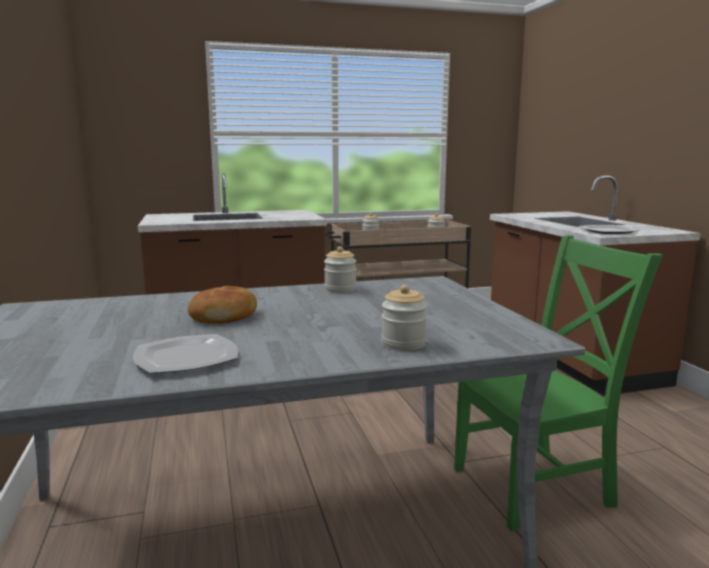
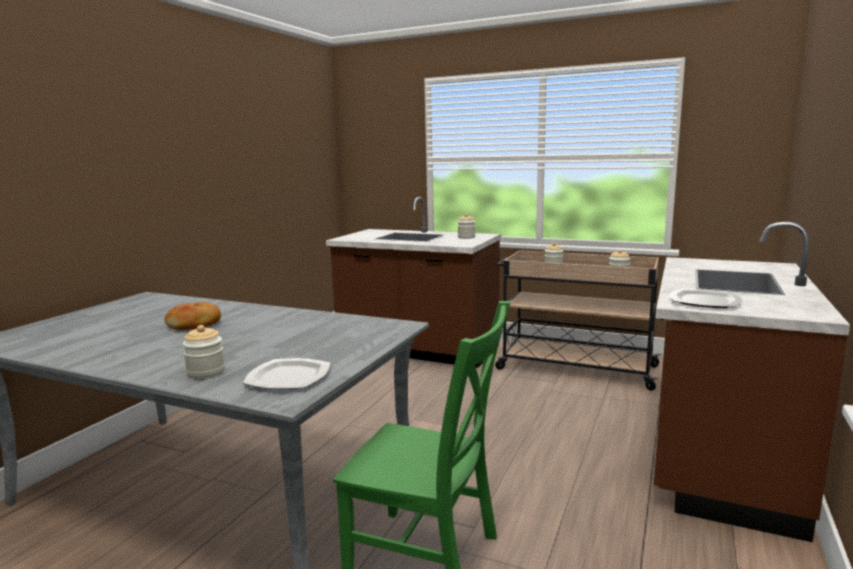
camera: 40 degrees right, 0 degrees up
plate [133,334,238,373] -> plate moved to [243,358,330,389]
jar [324,246,357,293] -> jar moved to [458,214,475,239]

